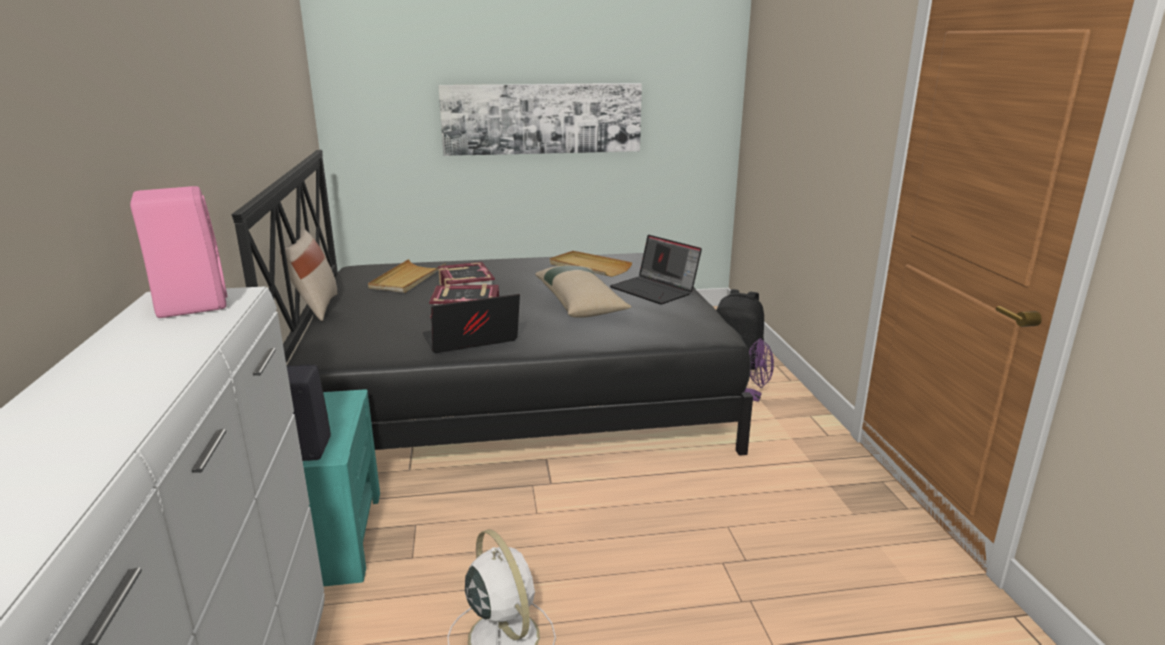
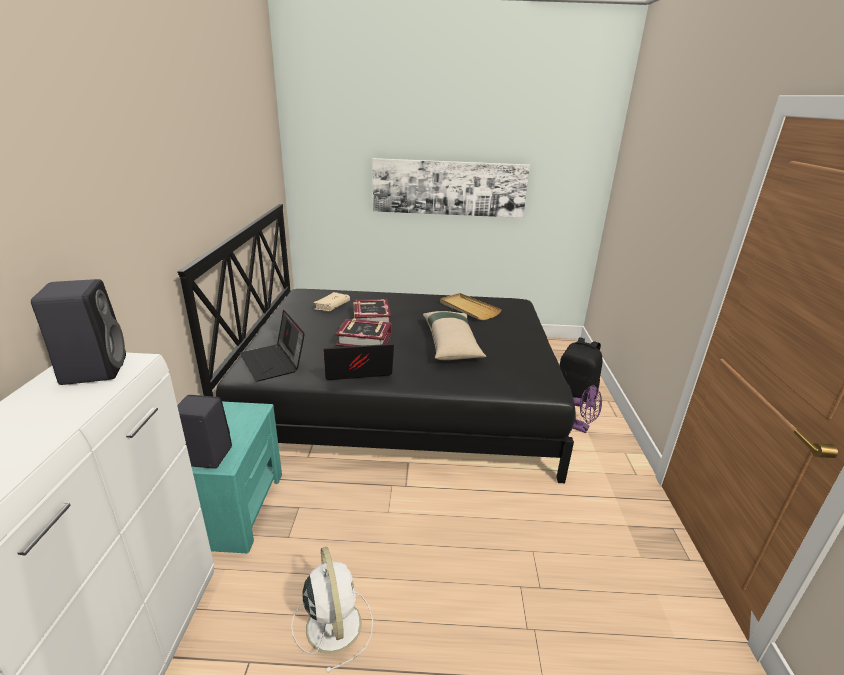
camera: 10 degrees right, 5 degrees up
pink speaker [130,186,228,318] -> black speaker [31,279,126,385]
beige pillow [279,227,337,321] -> none
beige tray [368,259,446,293] -> beige book [313,292,350,311]
laptop [610,235,702,304] -> laptop moved to [240,310,305,382]

